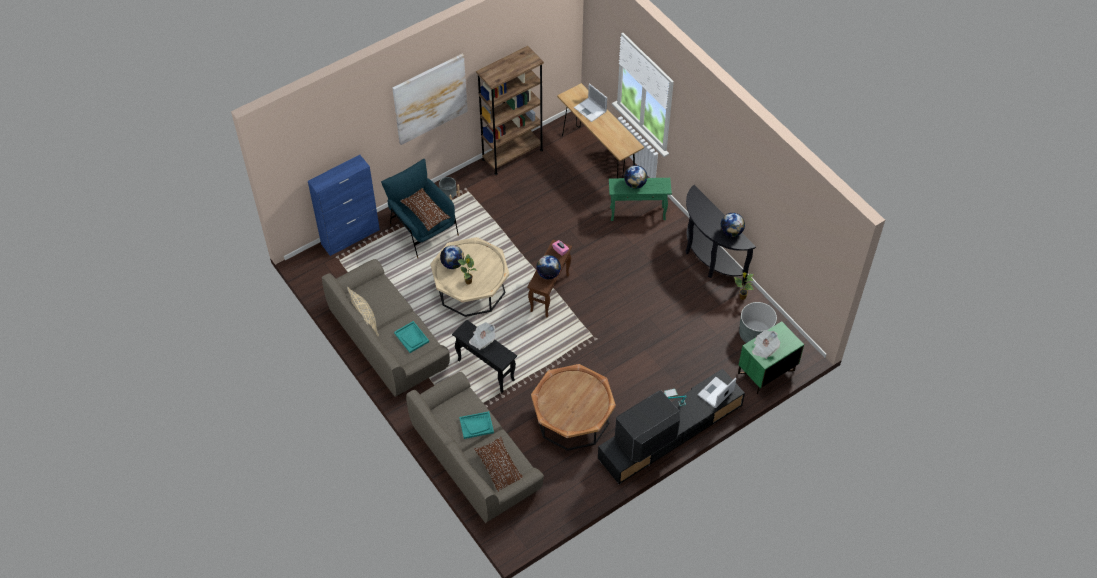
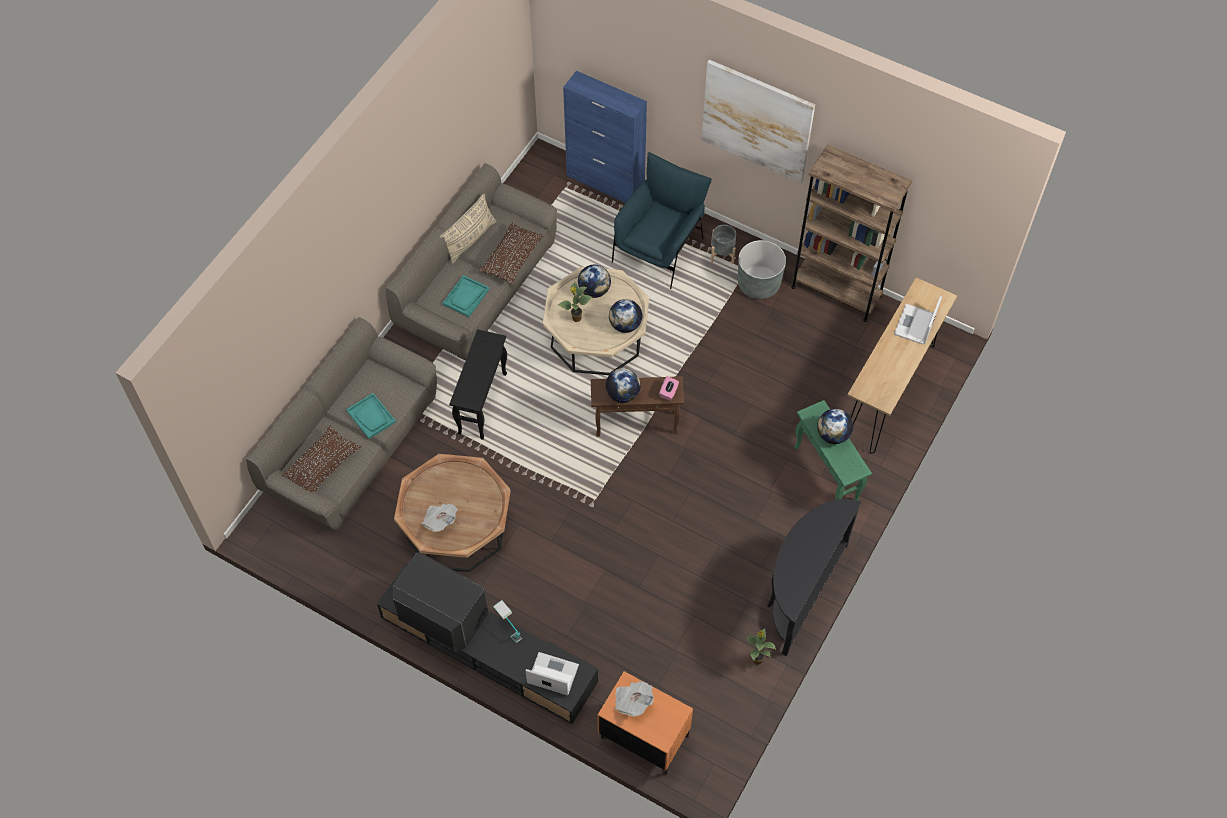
camera: 65 degrees right, 5 degrees up
brown pillow [400,188,450,231] -> brown pillow moved to [479,222,544,285]
newspaper [469,322,496,350] -> newspaper moved to [422,503,458,532]
globe [721,213,745,237] -> globe moved to [609,299,643,333]
green nightstand [738,321,804,395] -> orange nightstand [598,671,693,774]
grey planter [739,302,777,343] -> grey planter moved to [738,240,786,299]

